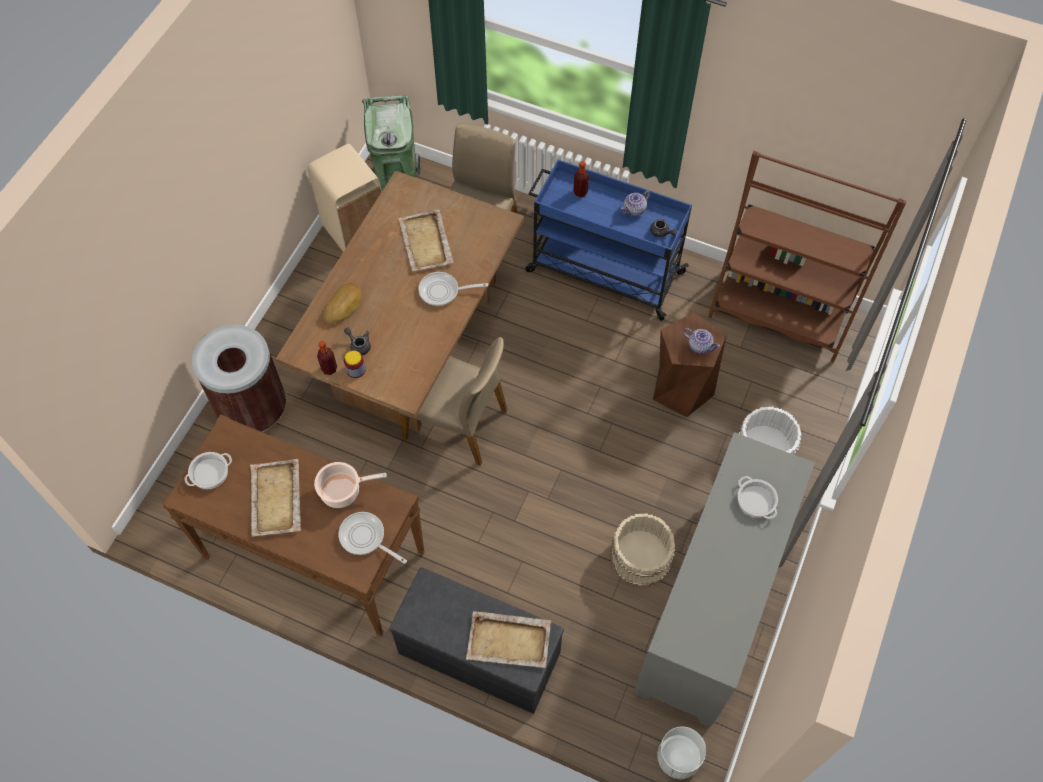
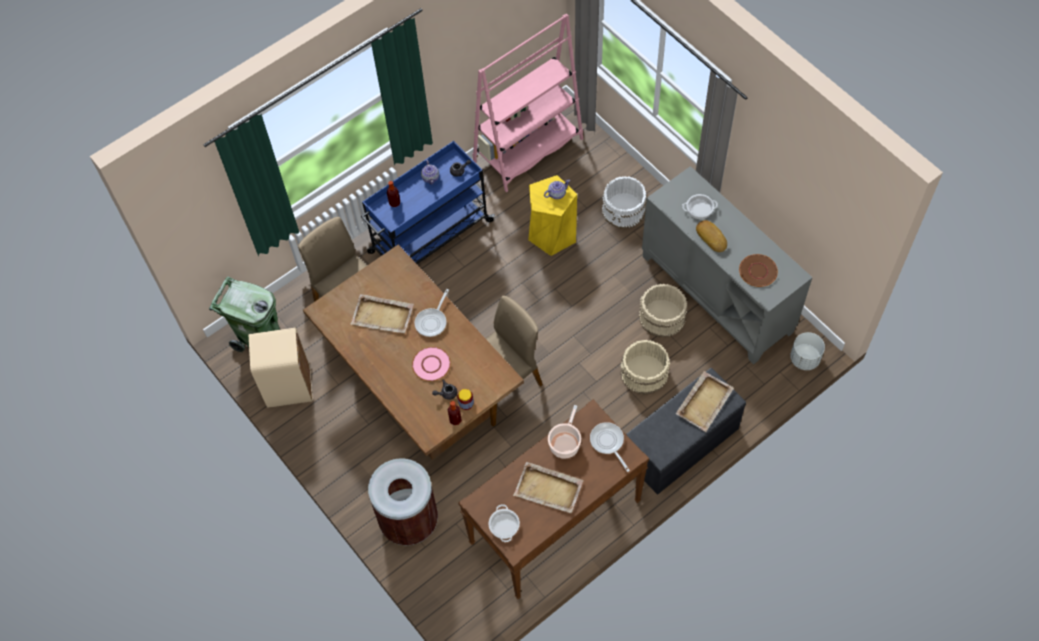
camera: 60 degrees left, 0 degrees up
bread [323,283,362,324] -> bread moved to [696,220,727,252]
frying pan [339,512,407,564] -> frying pan turned 90 degrees clockwise [590,422,630,472]
brown stool [653,312,727,417] -> yellow stool [528,175,577,256]
brown bookcase [708,151,906,362] -> pink bookcase [472,14,583,192]
none -> pink plate [412,347,451,381]
none -> beige bucket [620,340,670,395]
none -> brown plate [739,254,778,287]

